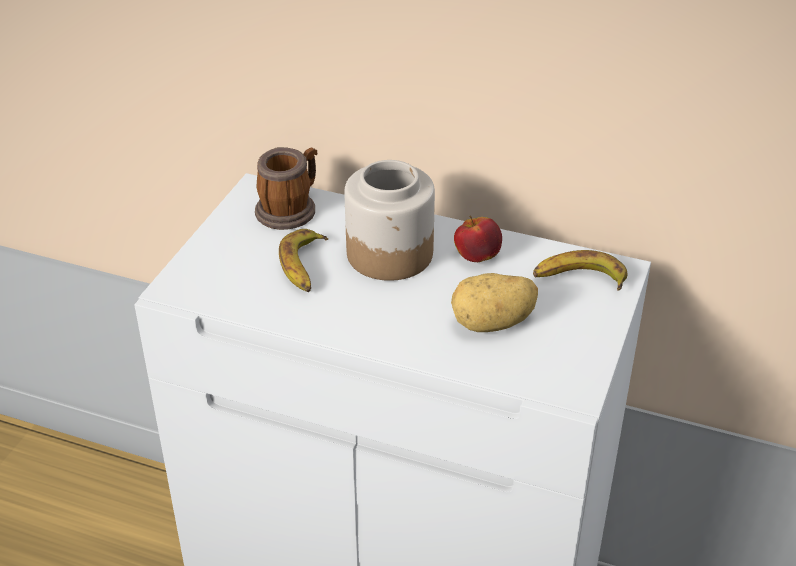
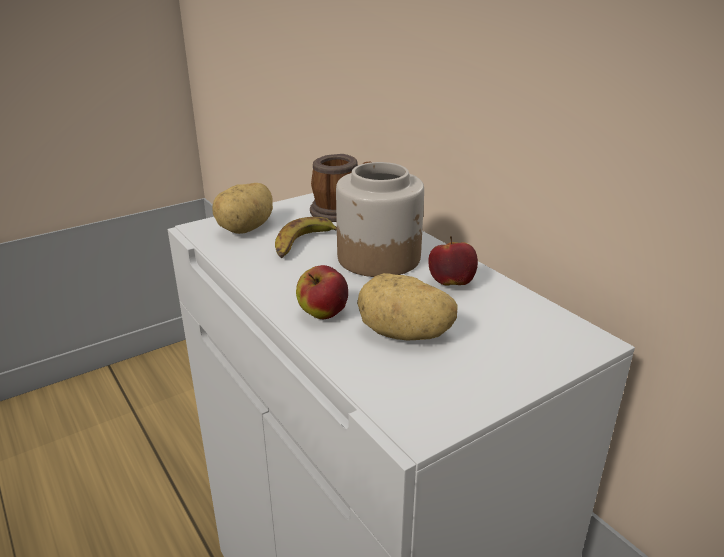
camera: 35 degrees right, 10 degrees down
banana [533,250,627,291] -> none
none -> potato [212,183,273,234]
none -> apple [296,265,348,319]

